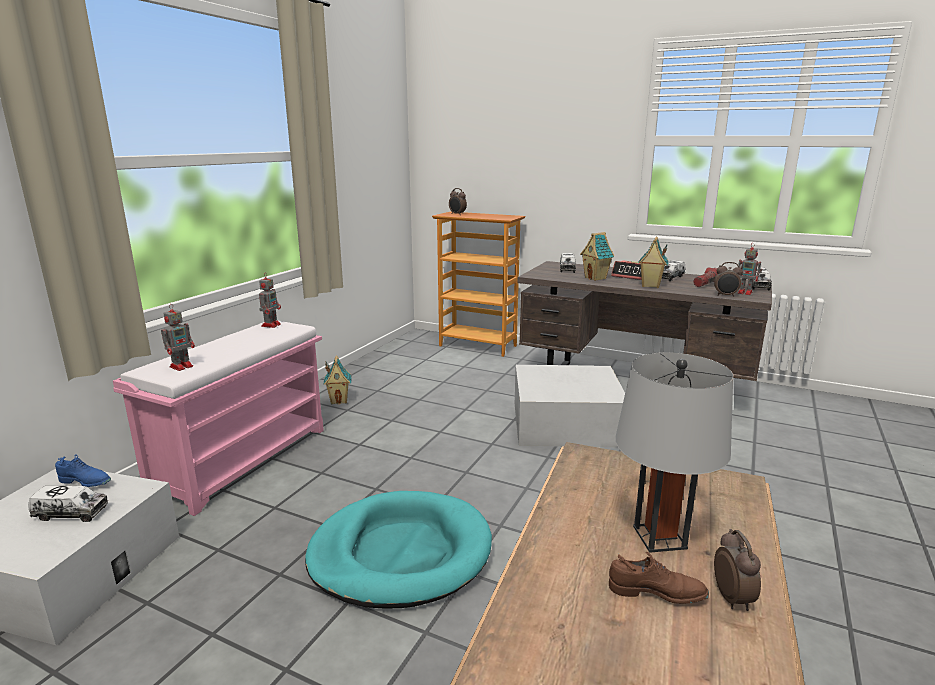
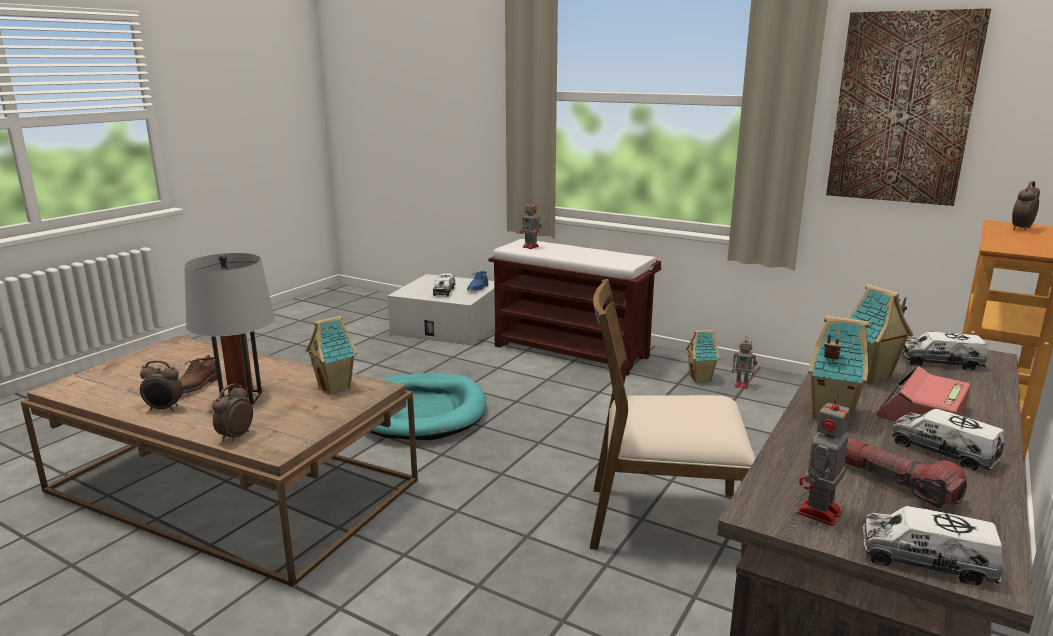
camera: 95 degrees right, 0 degrees up
pink bench [113,320,324,516] -> brown bench [488,239,661,376]
toy robot [259,274,281,328] -> toy robot moved to [732,336,757,389]
white storage box [515,365,625,448] -> brown chair [590,279,756,557]
alarm clock [714,262,743,297] -> alarm clock moved to [212,383,253,442]
none -> toy house [306,316,357,394]
none -> picture [826,8,991,206]

